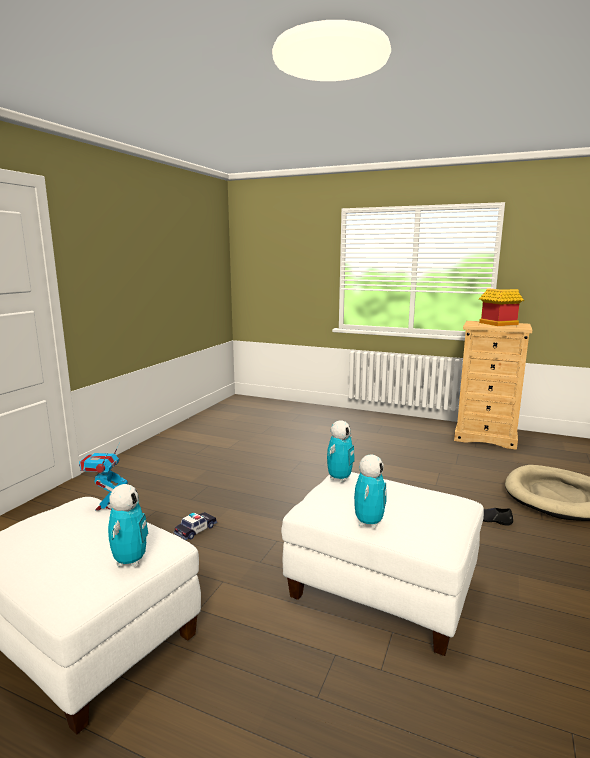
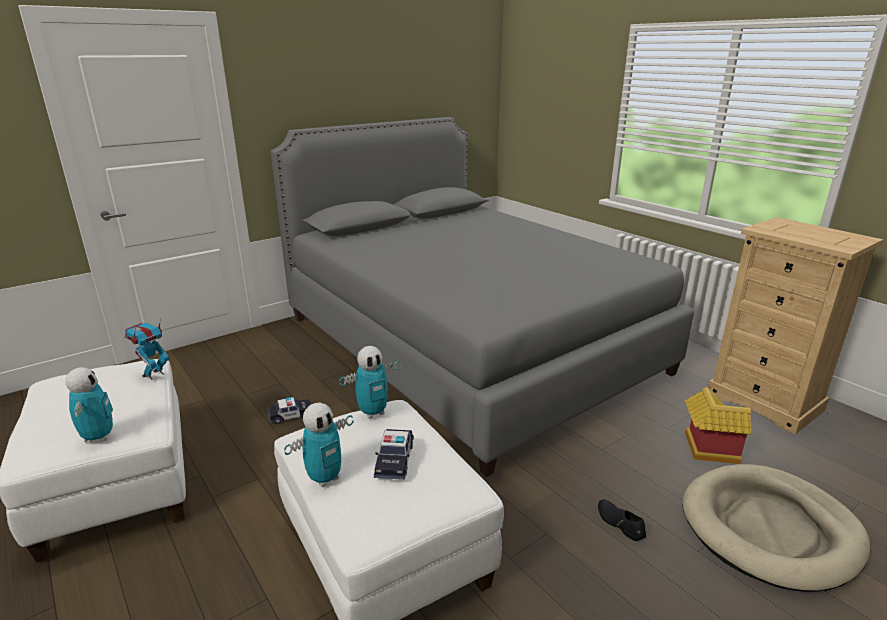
camera: 30 degrees right, 10 degrees up
toy robot [108,484,148,567] -> toy robot turned 45 degrees counterclockwise [65,367,113,444]
toy house [479,288,524,326] -> toy house moved to [685,387,751,464]
none -> grey bed [271,117,694,477]
none -> toy car [374,429,414,480]

